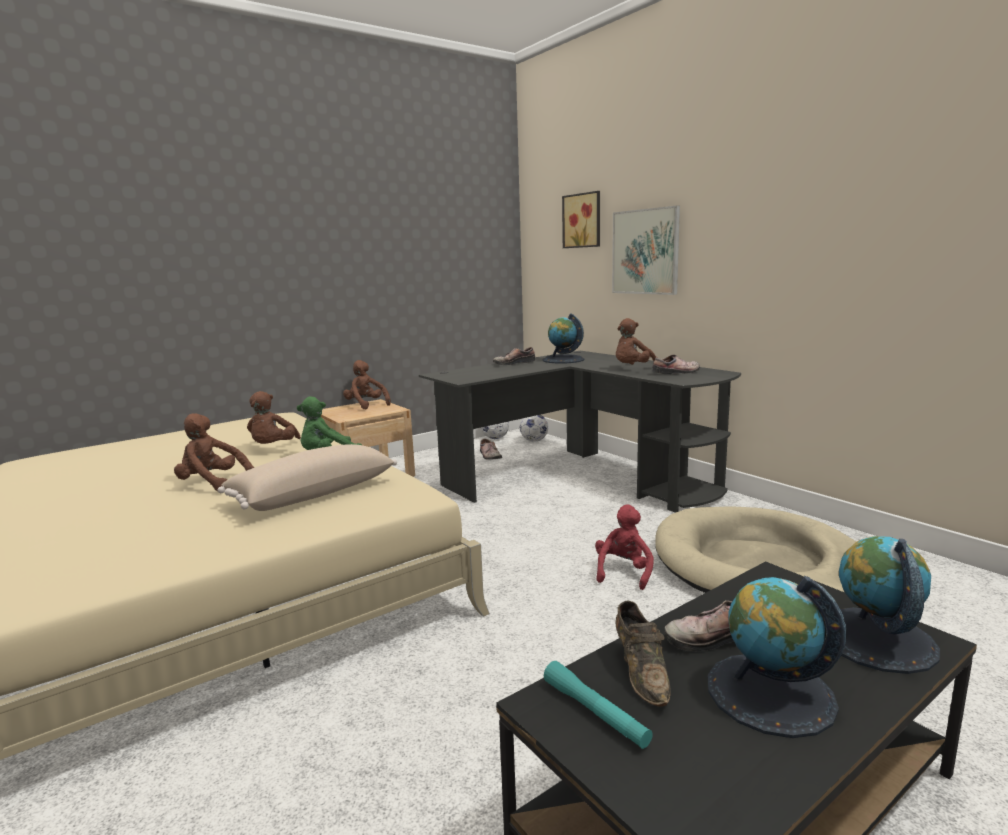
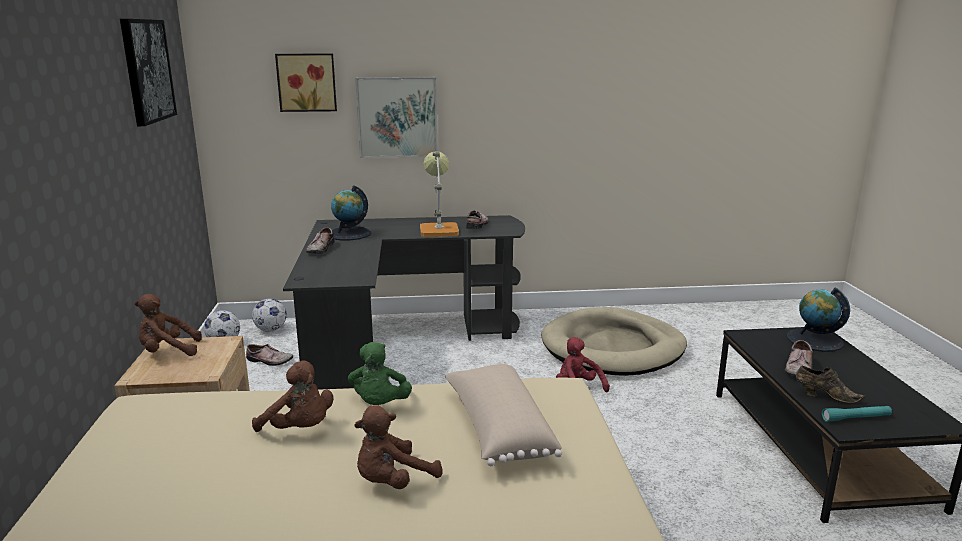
camera: 60 degrees left, 5 degrees up
brown plush toy [616,318,657,365] -> table lamp [420,151,459,237]
globe [708,576,846,738] -> none
none -> picture [120,19,177,126]

